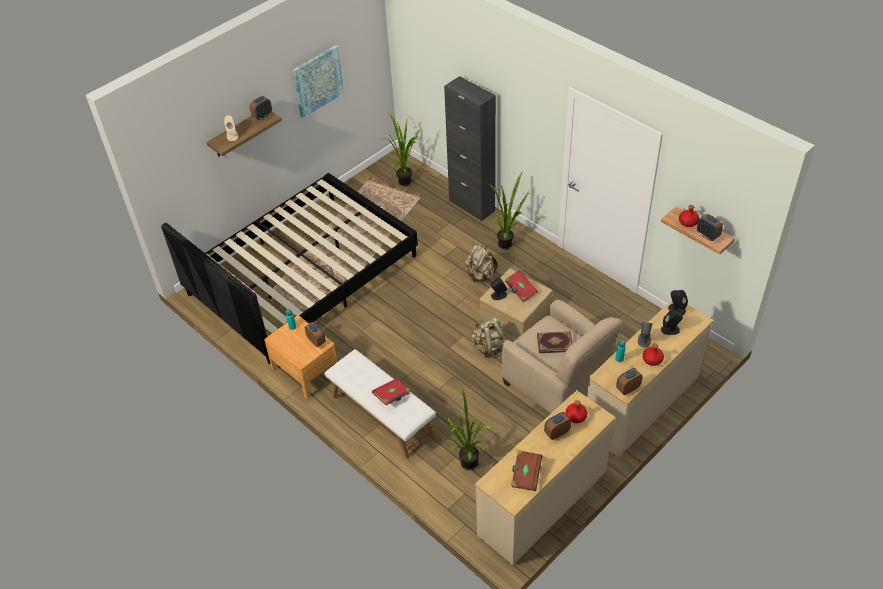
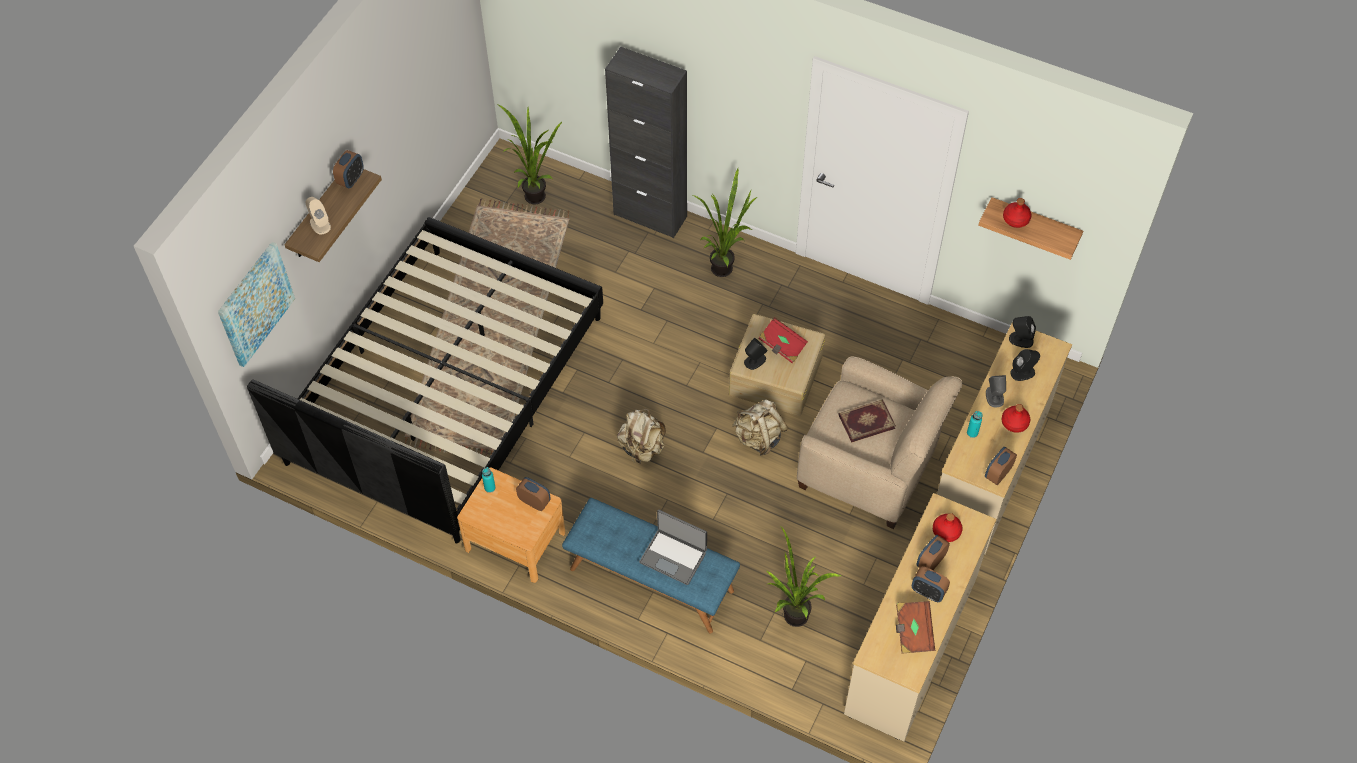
camera: 20 degrees left, 10 degrees up
picture [293,45,344,118] -> picture moved to [218,242,295,367]
white bench [325,349,436,459] -> blue bench [562,498,740,634]
red book [372,379,410,405] -> laptop [639,510,707,585]
beige backpack [465,244,498,282] -> beige backpack moved to [617,409,666,463]
alarm clock [697,214,723,241] -> alarm clock moved to [912,566,950,602]

